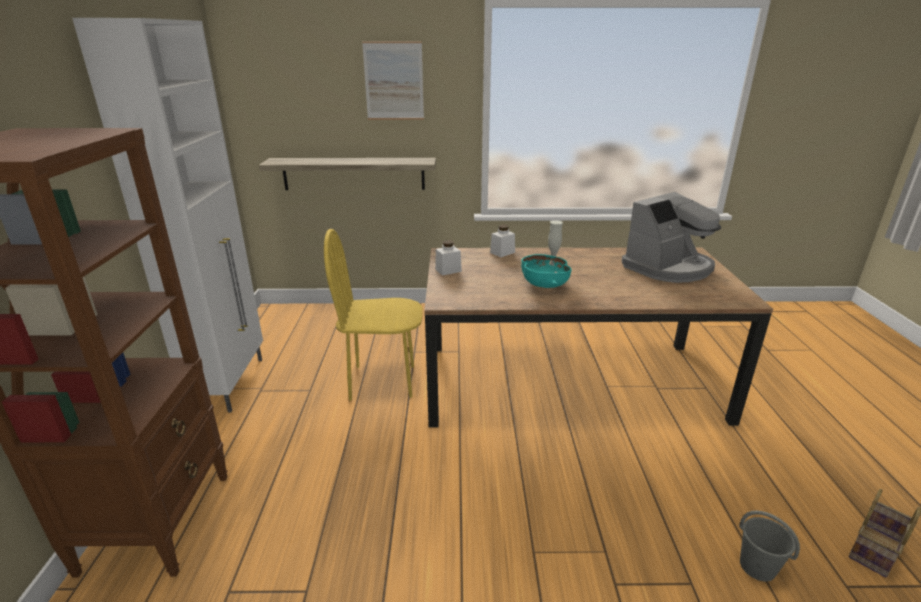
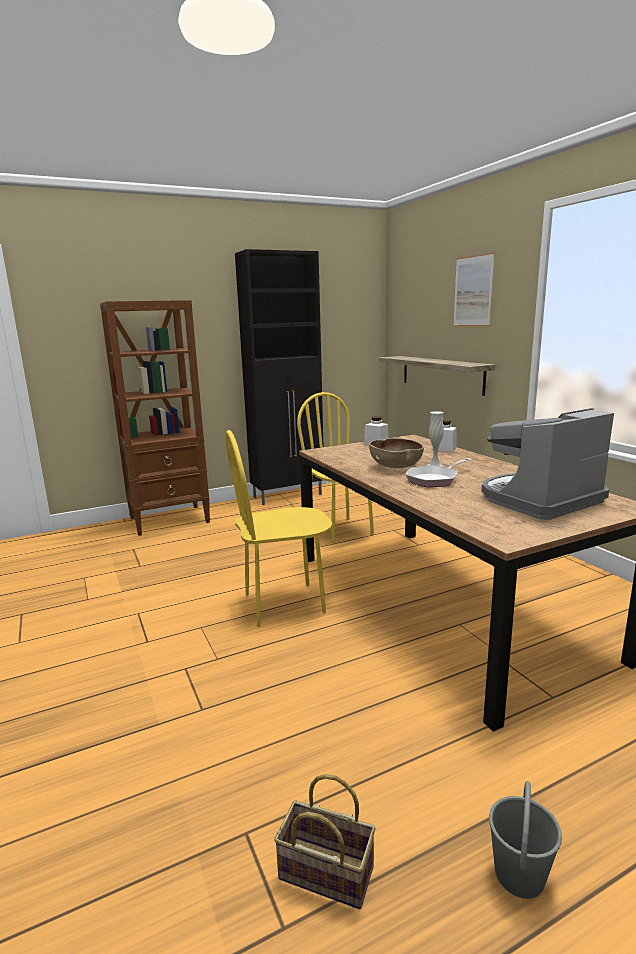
camera: 65 degrees right, 10 degrees down
white cabinet [72,18,263,413] -> black cabinet [235,249,324,505]
turquoise bowl [521,254,571,288] -> brown bowl [369,438,424,468]
coffee machine [622,192,721,283] -> coffee machine turned 120 degrees clockwise [481,408,614,520]
grey bucket [739,510,800,582] -> grey bucket moved to [489,781,562,899]
none -> yellow chair [225,430,332,627]
none -> frying pan [405,458,472,487]

